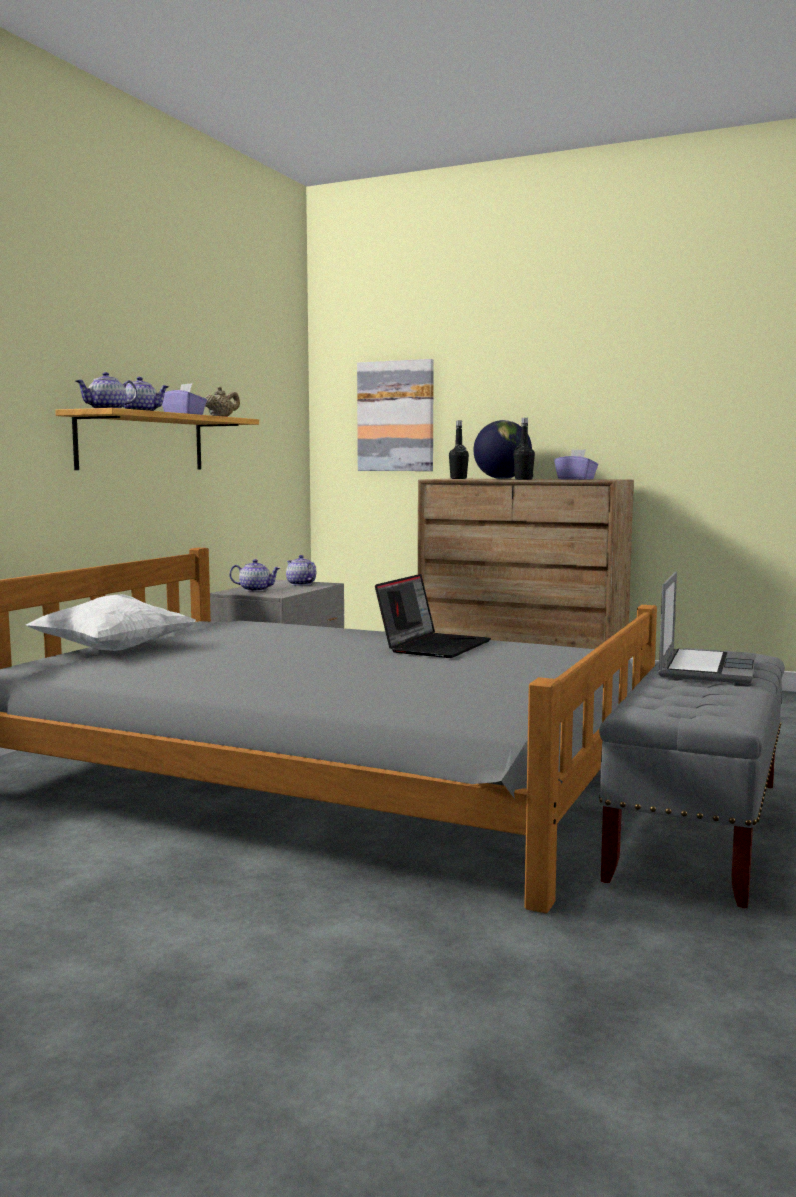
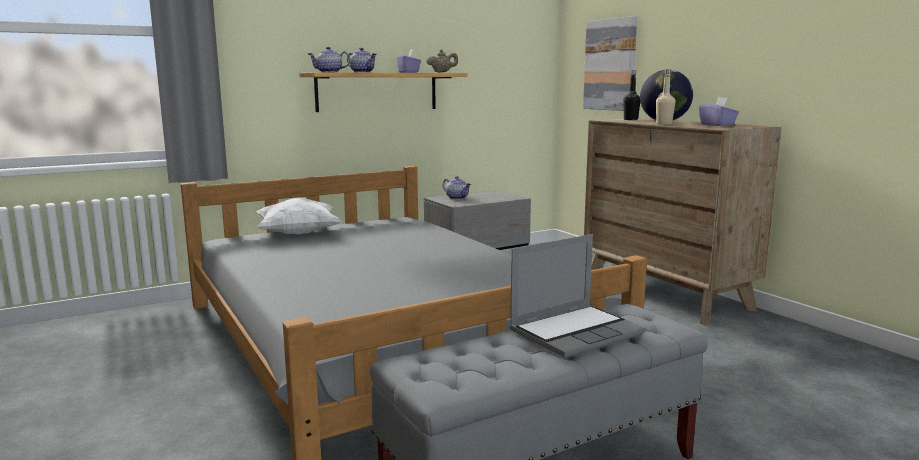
camera: 35 degrees right, 5 degrees up
teapot [286,555,316,586] -> none
laptop [375,574,491,658] -> none
black bottle [513,418,535,480] -> beige bottle [656,69,675,125]

